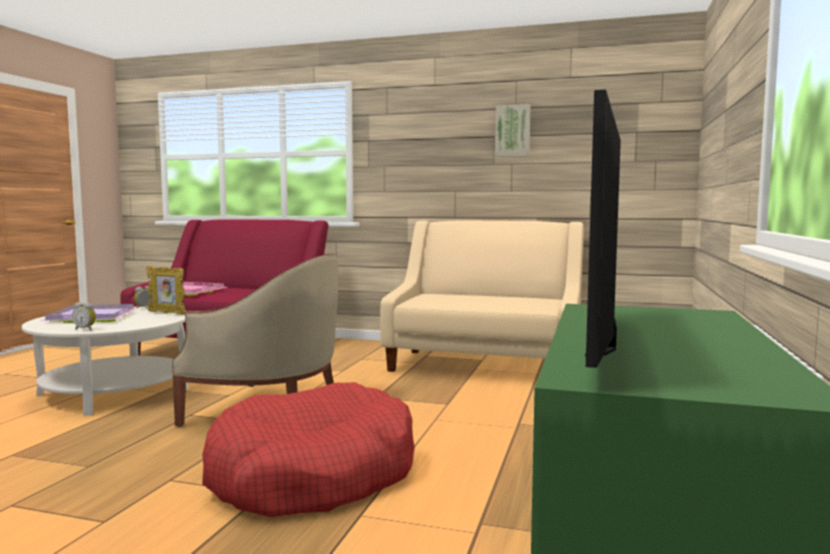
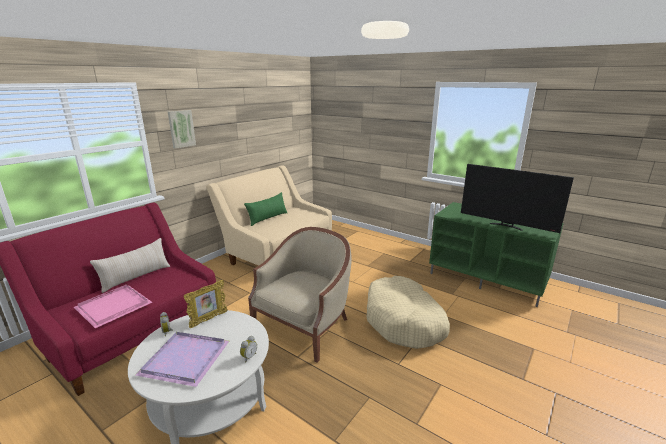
camera: 70 degrees left, 15 degrees up
red dog bed [202,382,415,517] -> beige dog bed [367,276,450,349]
picture [495,104,531,157] -> picture moved to [168,110,196,149]
none -> beige pillow [90,238,170,293]
none -> green pillow [244,192,287,226]

